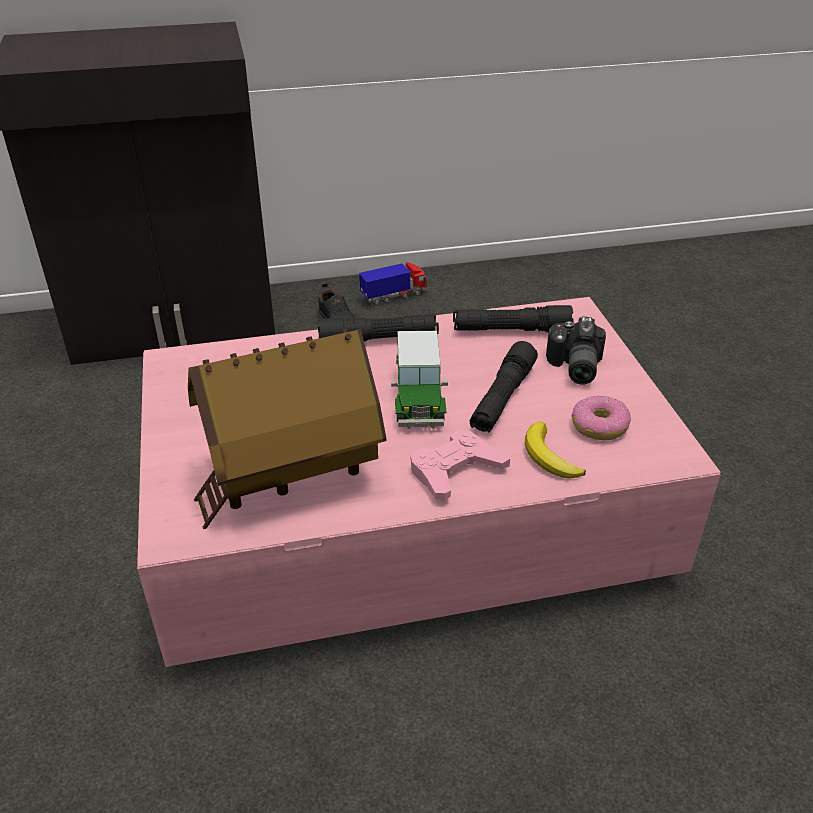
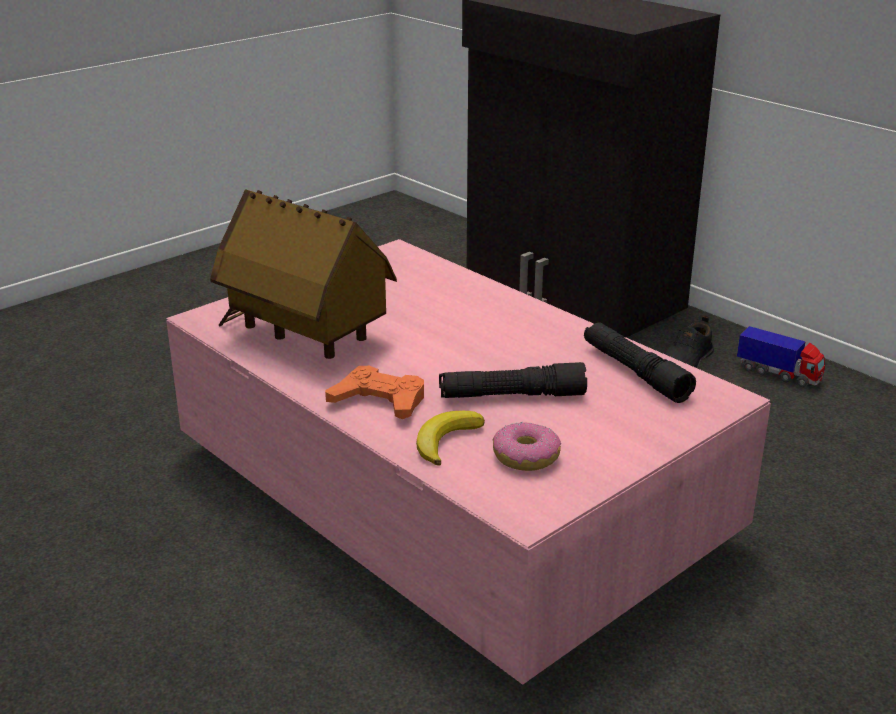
camera: 60 degrees right, 10 degrees down
black flashlight [317,314,439,341] -> none
toy car [391,331,448,429] -> none
pink game controller [411,429,510,501] -> orange game controller [325,366,424,419]
camera [546,316,606,385] -> none

